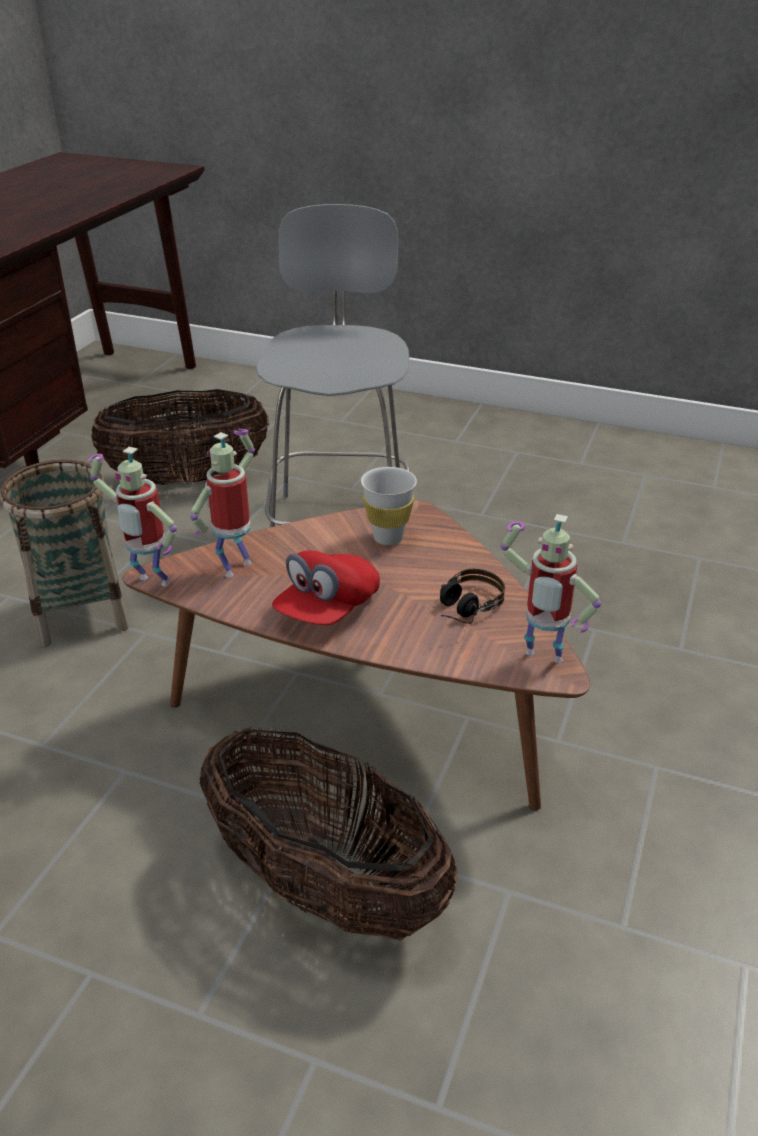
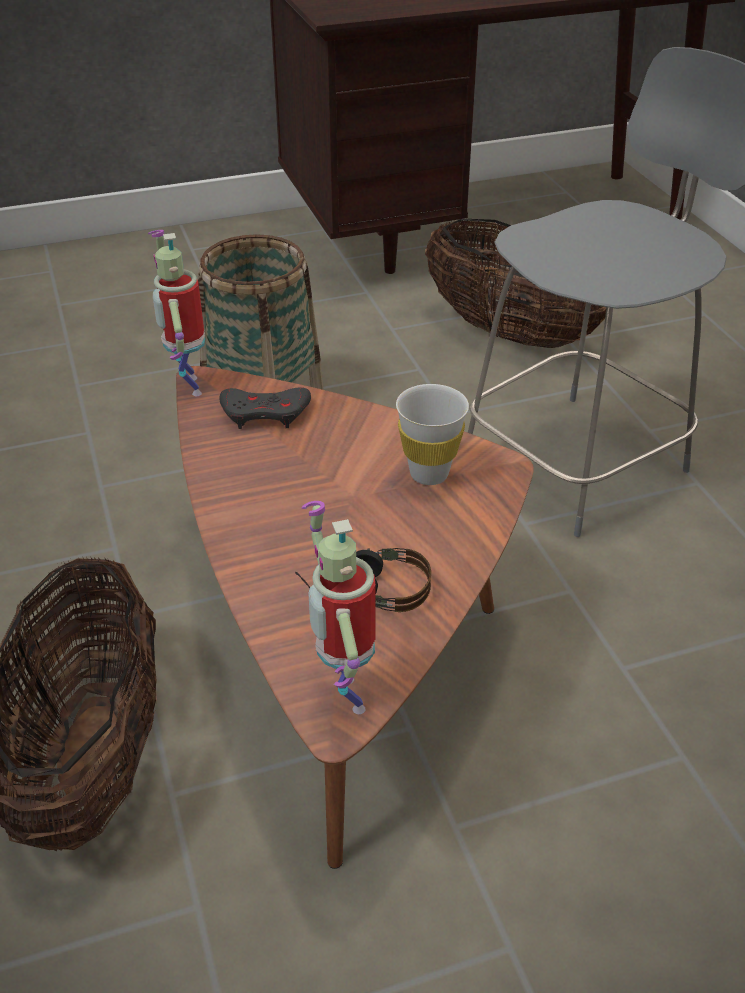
camera: 50 degrees right, 5 degrees up
toy robot [190,429,255,578] -> grey game controller [219,387,311,429]
red cap [272,550,380,625] -> none

